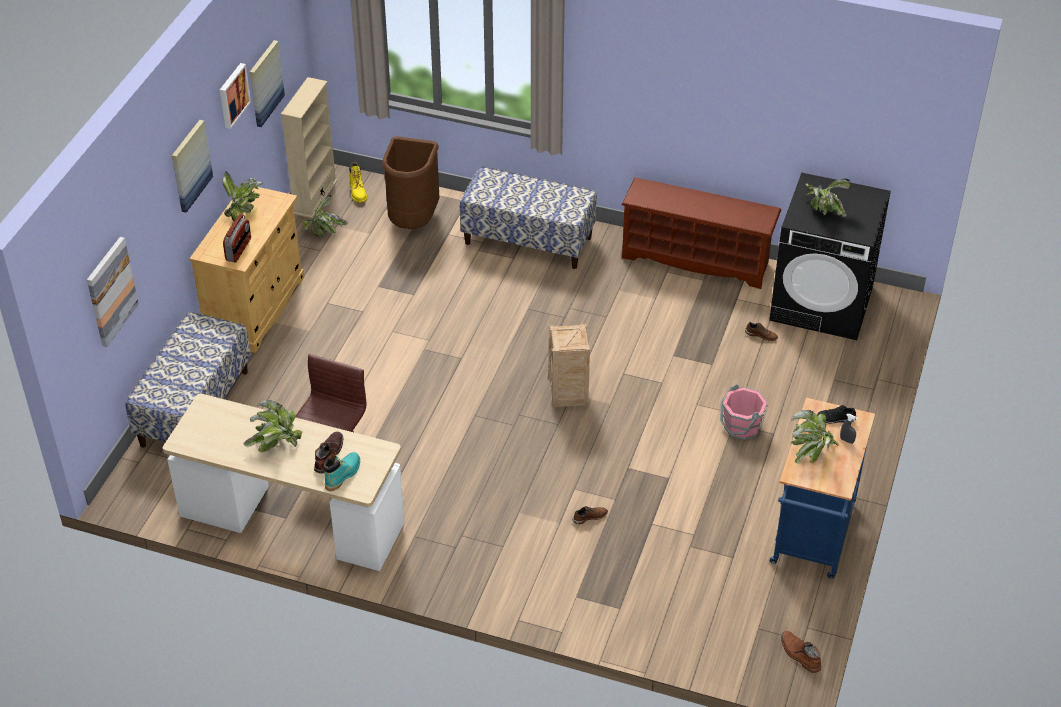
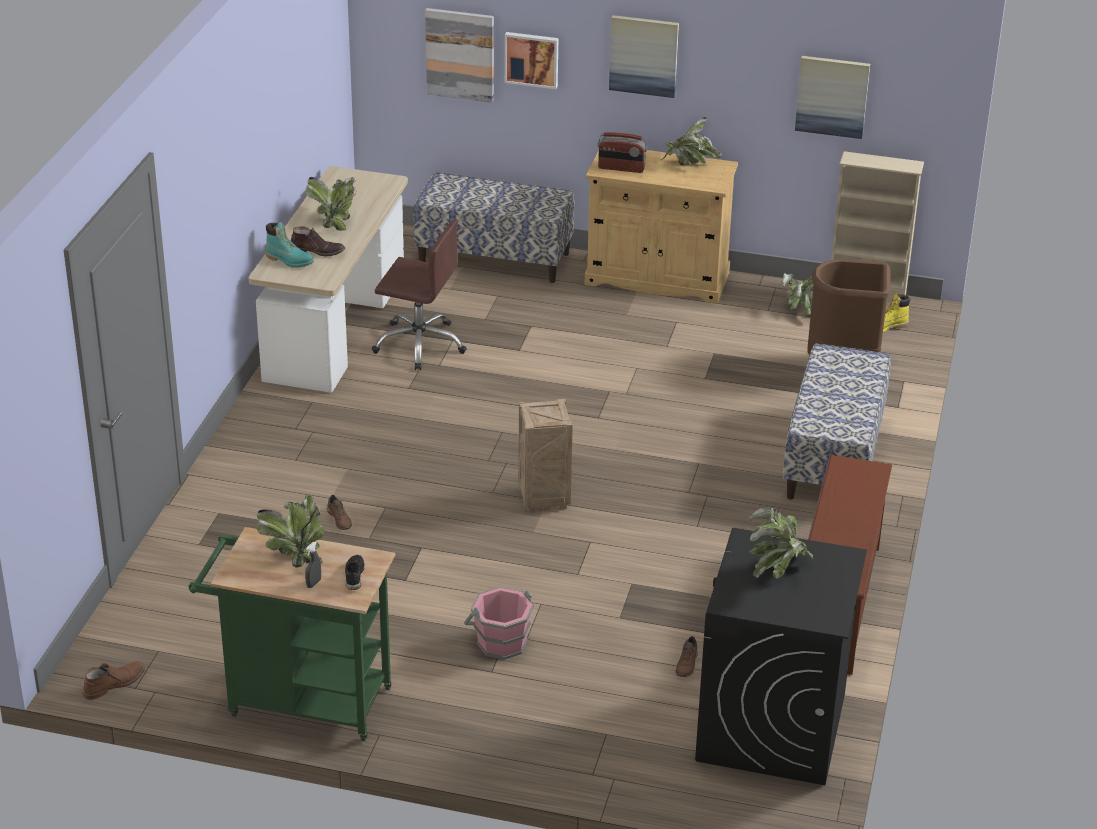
camera: 85 degrees right, 10 degrees down
picture [220,63,251,129] -> picture moved to [505,32,558,89]
blue cart [770,398,875,579] -> green cart [189,527,395,741]

